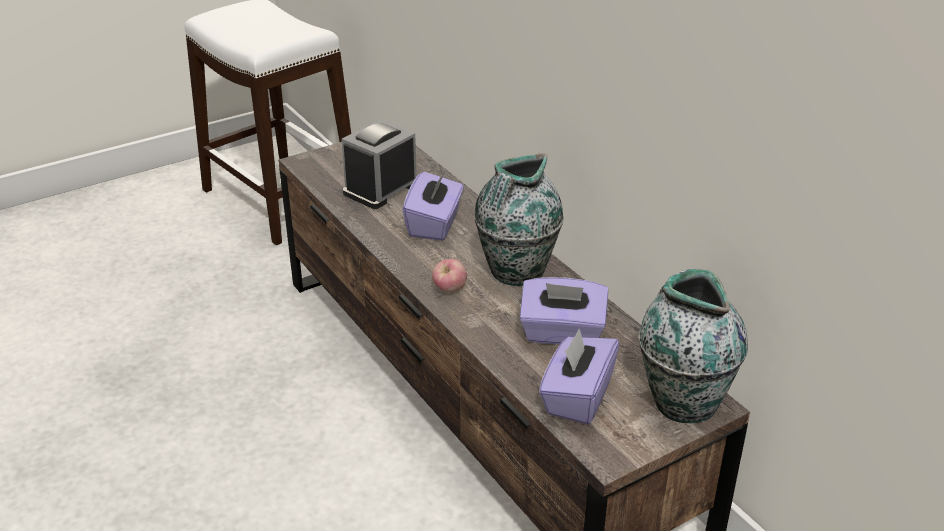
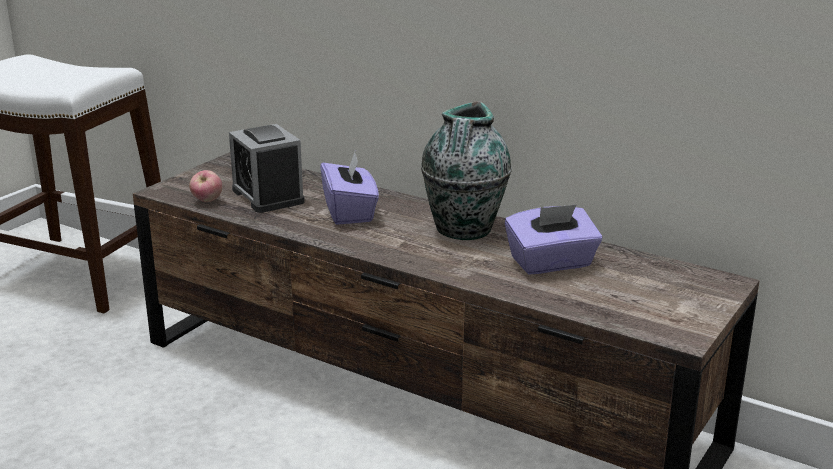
camera: 25 degrees left, 10 degrees down
alarm clock [341,120,417,209] -> alarm clock turned 45 degrees counterclockwise [229,124,305,213]
apple [432,259,467,293] -> apple moved to [189,170,222,202]
purple tissue box [539,328,619,425] -> none
vase [639,269,748,423] -> none

